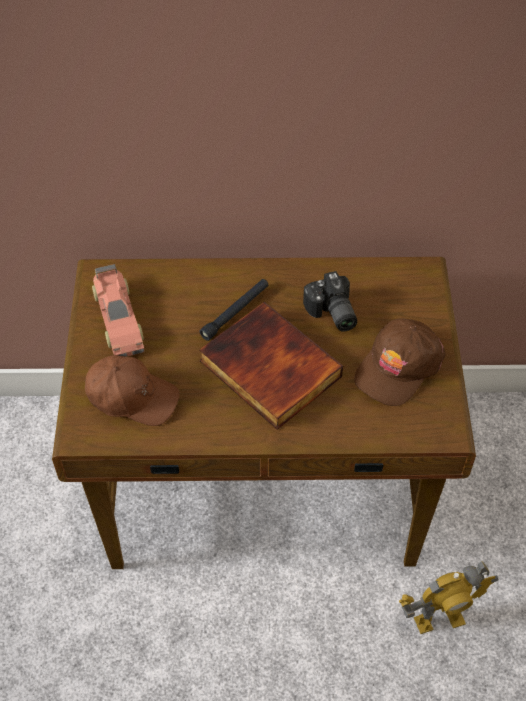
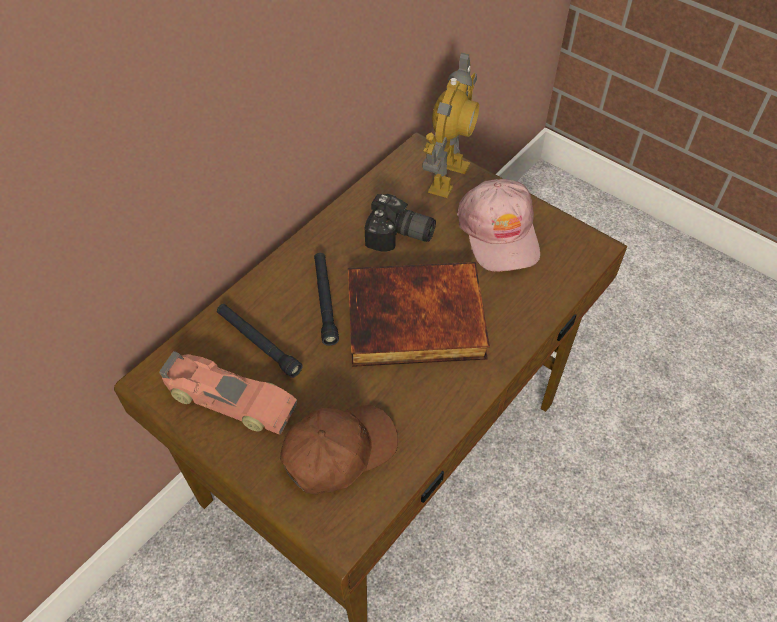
camera: 50 degrees left, 0 degrees up
brown cap [354,318,446,406] -> pink cap [457,179,540,272]
toy robot [399,561,499,634] -> toy robot moved to [422,52,479,198]
none -> black flashlight [217,304,303,378]

